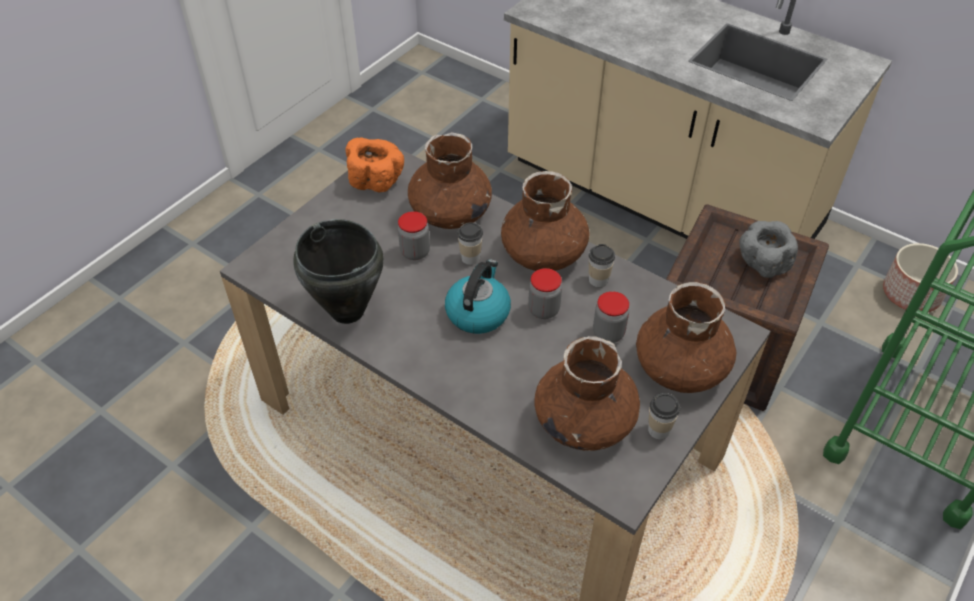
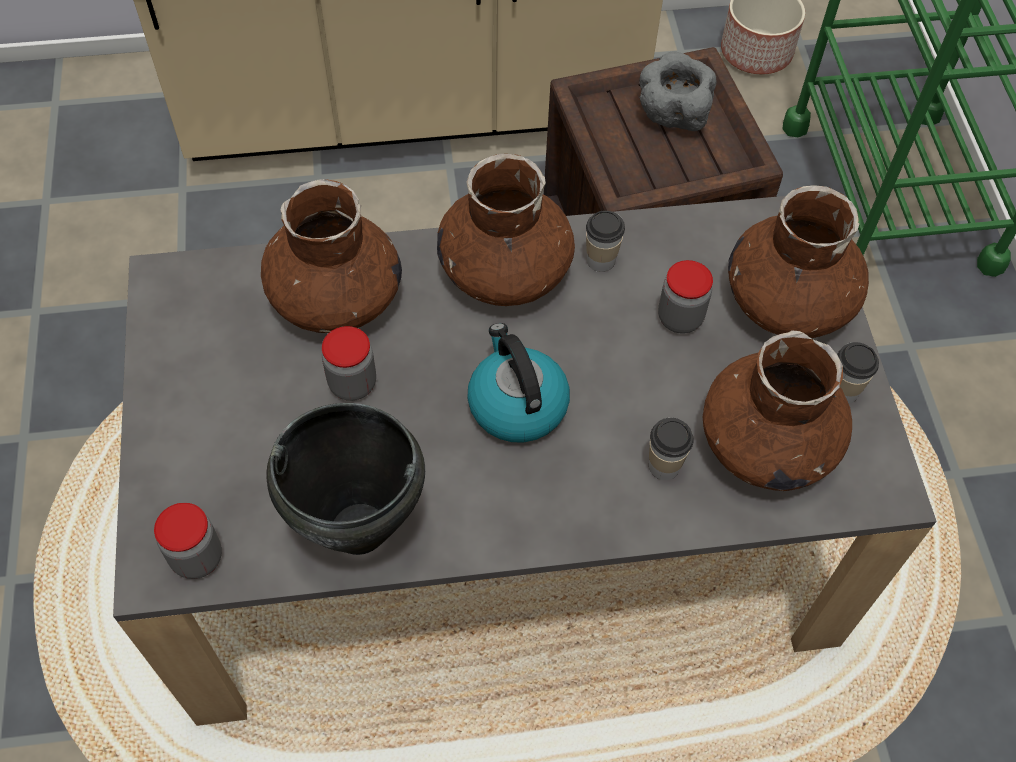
camera: 45 degrees left, 10 degrees up
orange bowl [345,138,404,193] -> none
cup [457,222,483,265] -> cup moved to [649,418,694,480]
jar [528,268,562,319] -> jar moved to [154,503,222,579]

